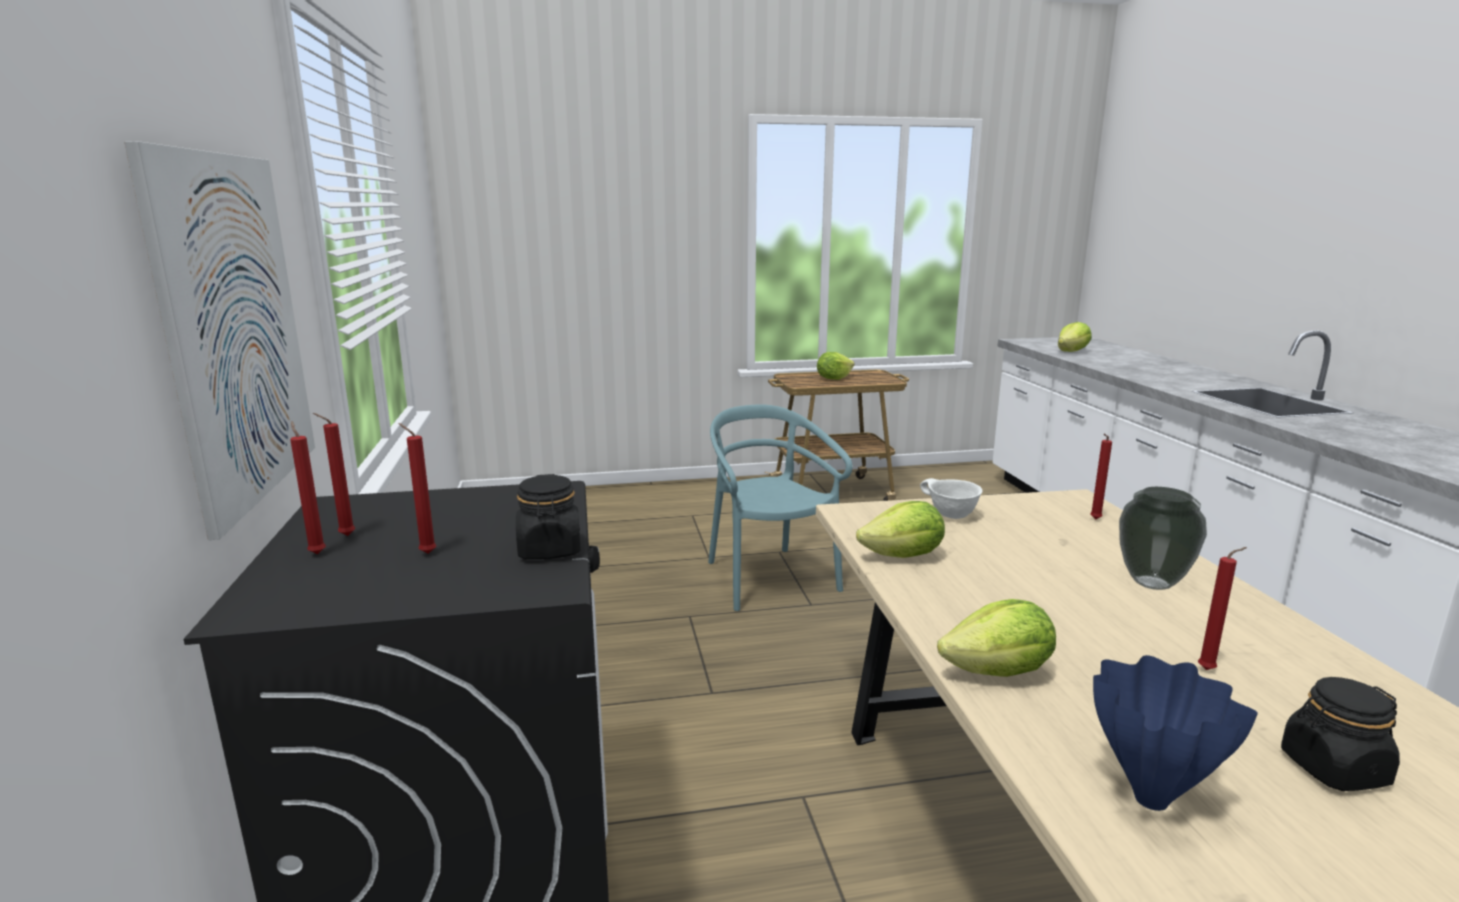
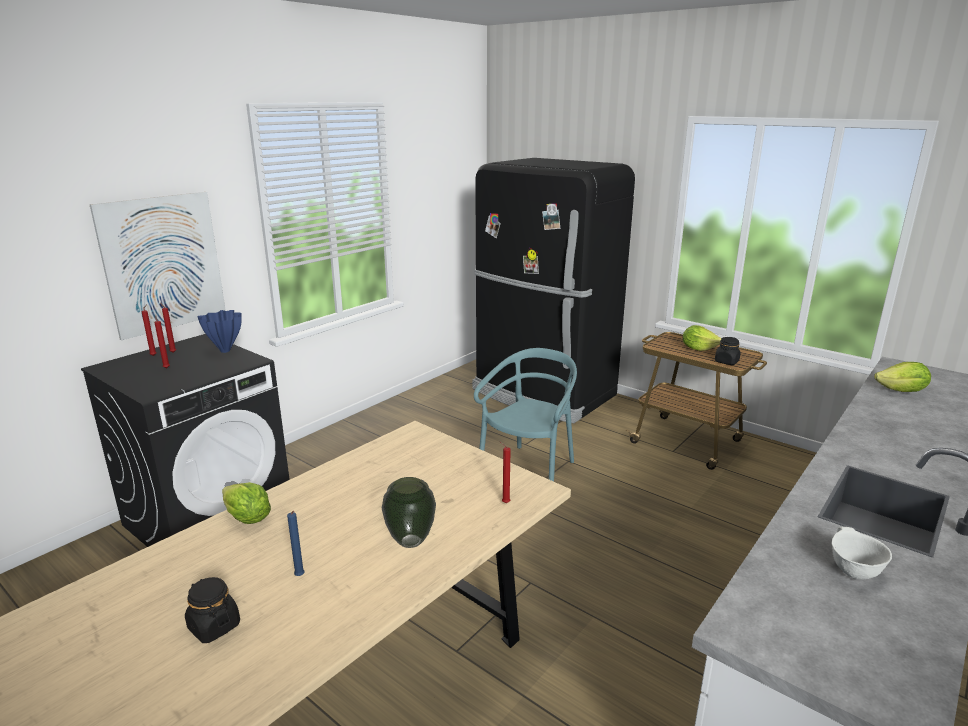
camera: 50 degrees right, 5 degrees up
black jar [516,474,581,559] -> black jar moved to [715,337,741,365]
lettuce [856,501,945,558] -> none
white bowl [920,478,982,519] -> white bowl moved to [832,527,892,580]
blue vase [1093,655,1258,811] -> blue vase moved to [197,310,242,353]
red candle [1198,547,1247,670] -> blue candle [287,511,305,576]
none -> black fridge [472,158,635,423]

